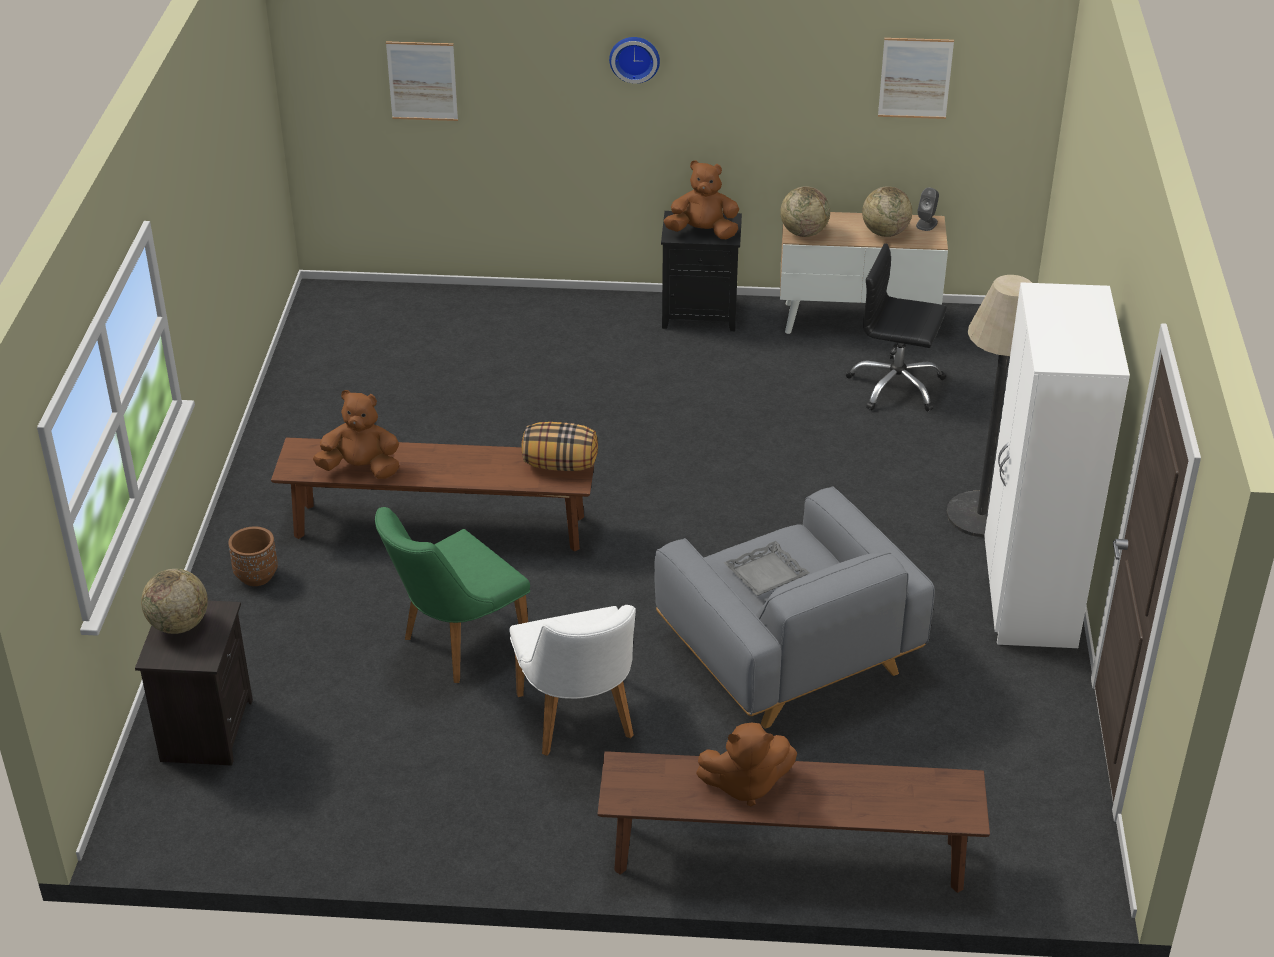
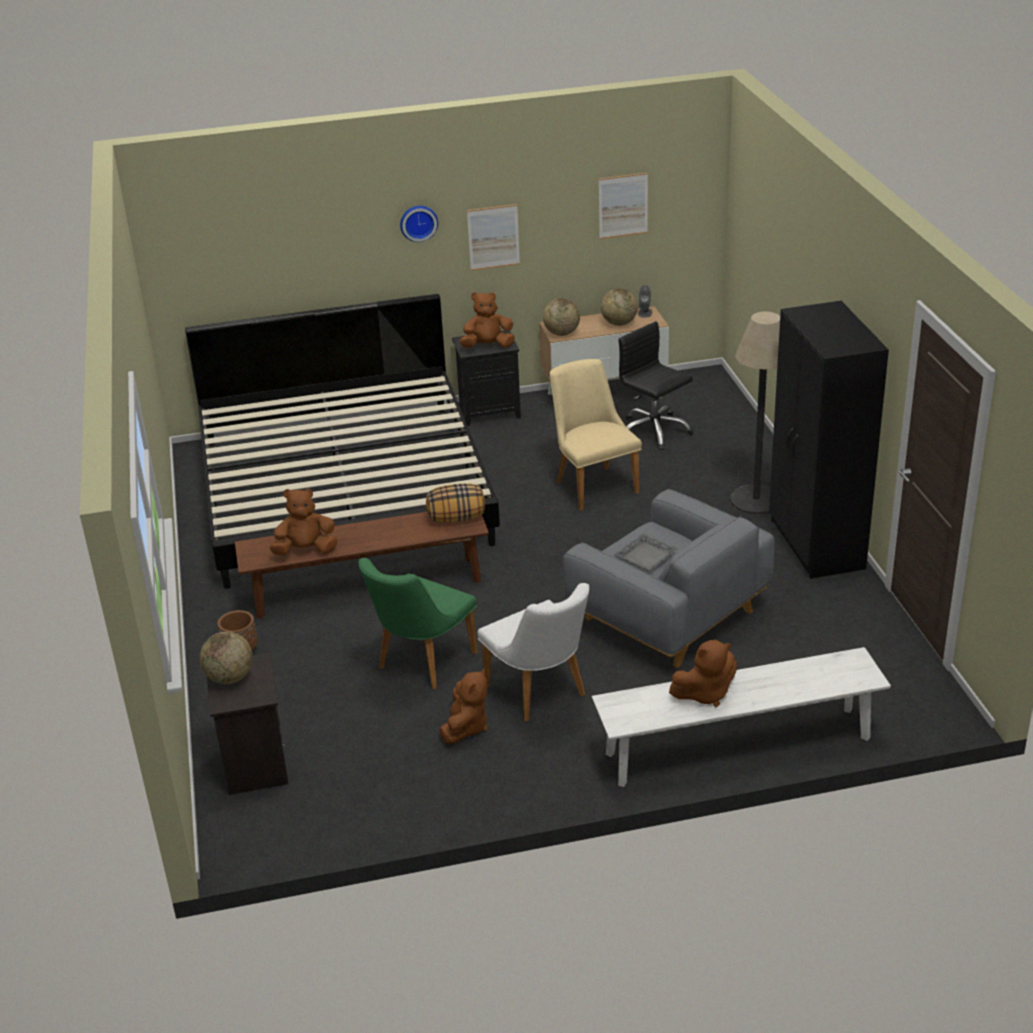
camera: 15 degrees left, 5 degrees down
picture [386,41,458,121] -> picture moved to [467,204,520,271]
brown bench [597,751,990,893] -> white bench [592,647,891,787]
black office chair [846,243,947,411] -> black office chair turned 45 degrees clockwise [618,321,694,450]
white wardrobe [984,282,1130,648] -> black wardrobe [769,301,889,579]
none -> bed [185,294,500,589]
none -> brown plush toy [439,668,488,744]
none -> beige chair [550,359,642,511]

